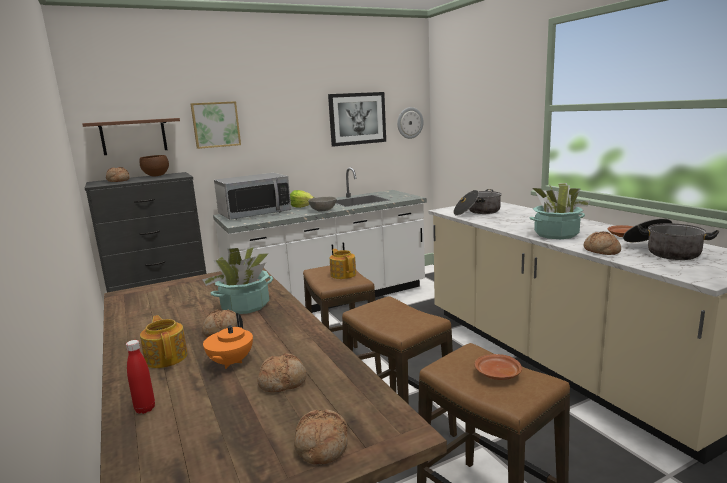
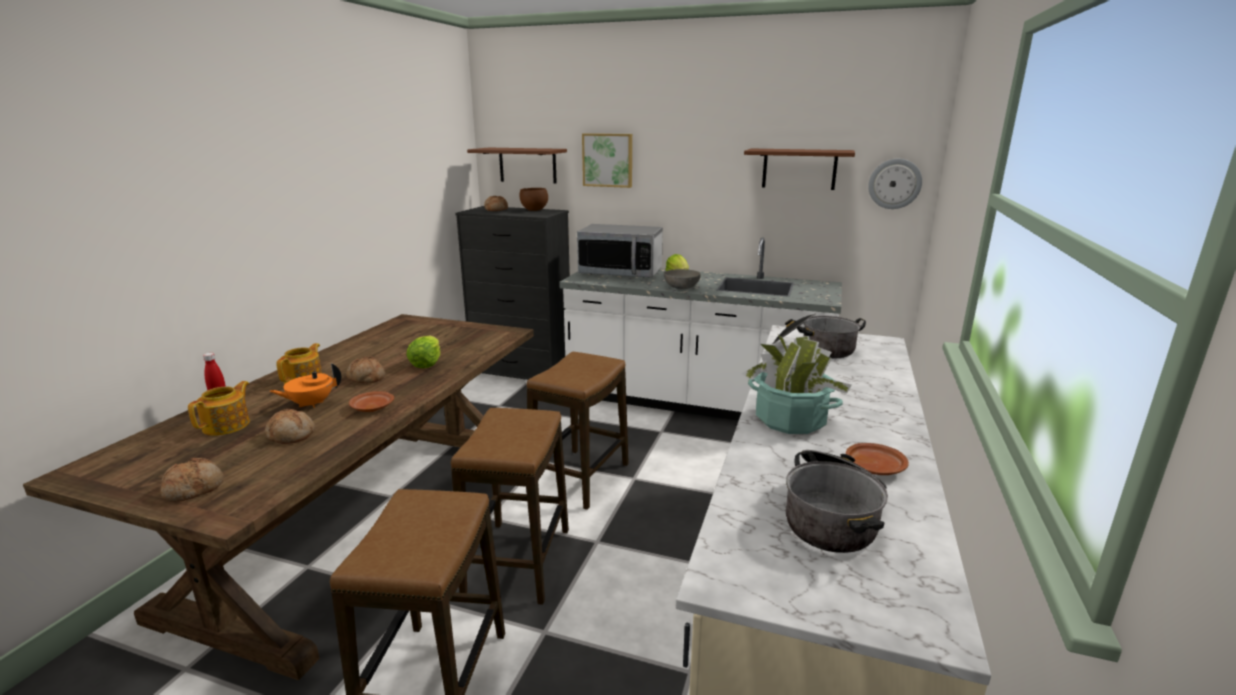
camera: 45 degrees right, 5 degrees up
potted plant [202,247,273,314] -> lettuce [407,335,440,368]
picture [328,92,386,147] -> brown shelf [744,149,855,190]
teapot [330,249,356,279] -> teapot moved to [188,381,250,436]
brown plate [475,354,522,380] -> brown plate moved to [349,391,394,412]
bread [583,232,621,255] -> none

